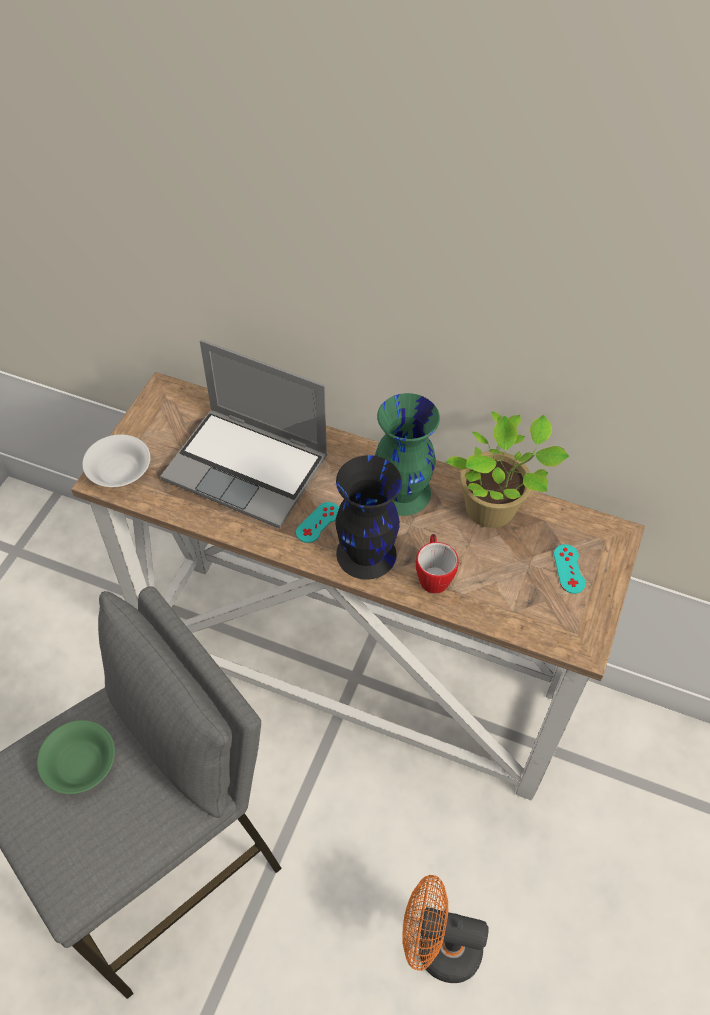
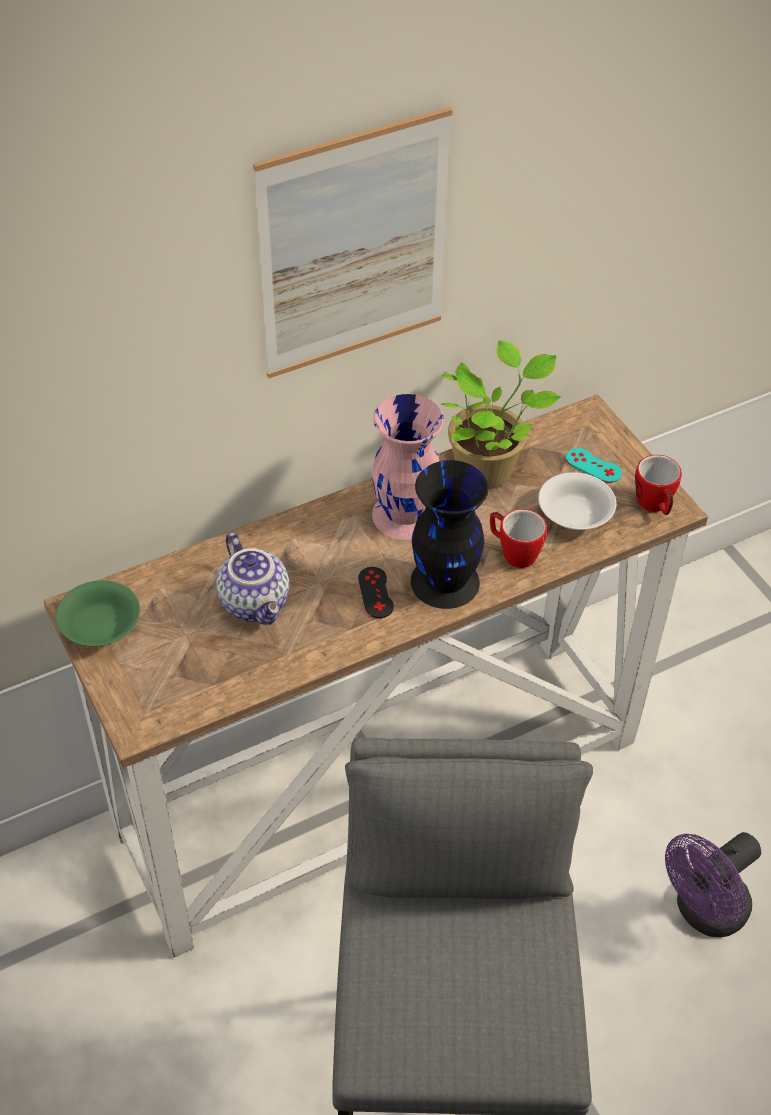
camera: 50 degrees left, 5 degrees down
green bowl [37,720,115,794] -> green bowl moved to [55,580,140,646]
white bowl [82,434,150,487] -> white bowl moved to [538,472,616,530]
laptop [160,340,328,529] -> teapot [216,532,290,625]
turquoise game controller [296,502,339,543] -> black game controller [358,567,394,618]
green vase [375,393,440,516] -> pink vase [372,394,444,540]
orange fan [402,875,489,983] -> purple fan [665,832,761,937]
none -> picture [253,107,452,378]
none -> mug [635,455,682,515]

